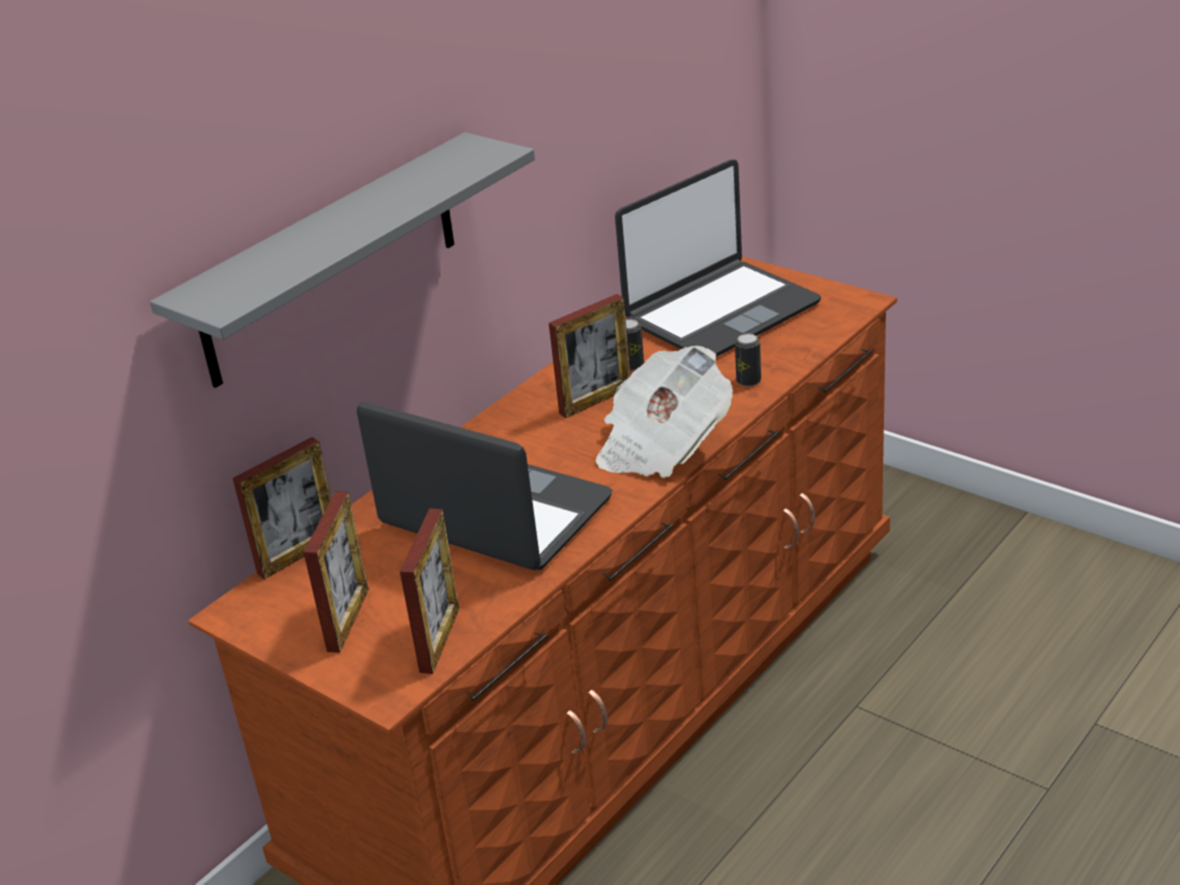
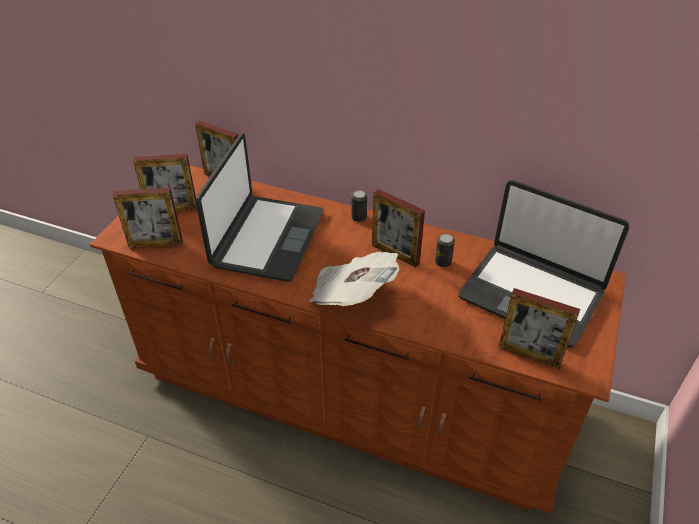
camera: 70 degrees right, 10 degrees up
grey shelf [150,132,535,388] -> none
can [735,333,761,386] -> can moved to [352,190,367,222]
none -> picture frame [498,288,580,369]

